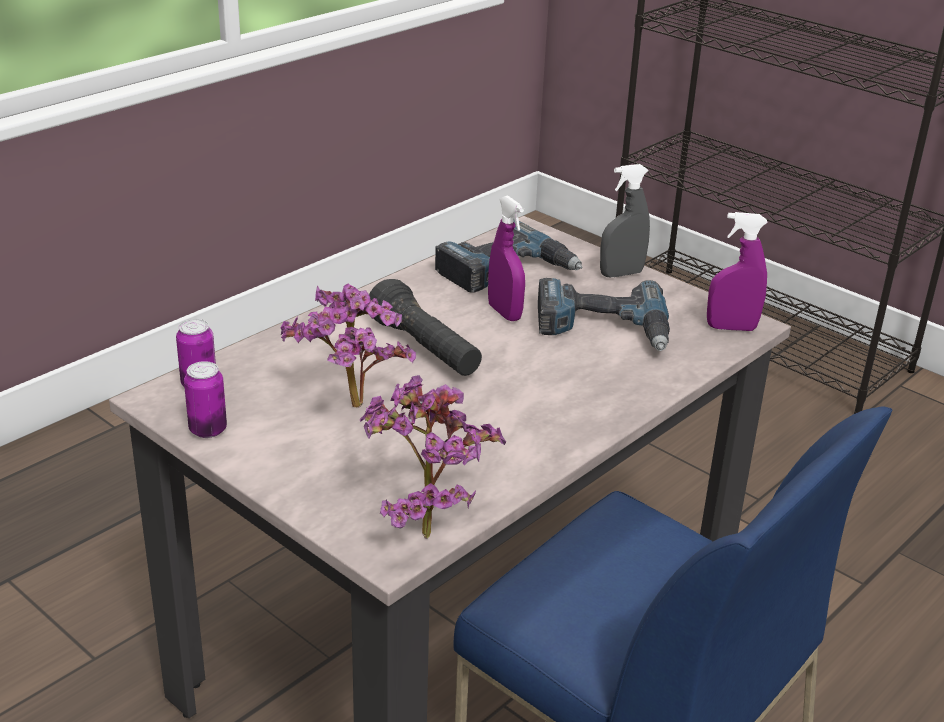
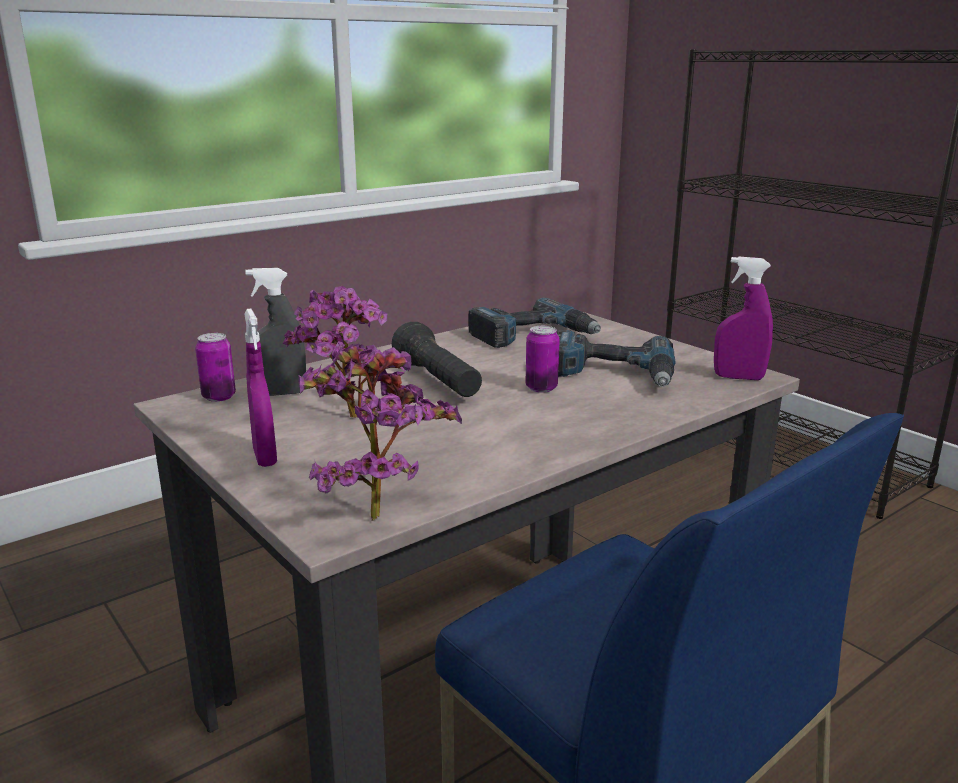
camera: 10 degrees right, 10 degrees down
can [184,361,227,438] -> can moved to [525,326,560,393]
purple spray bottle [488,195,525,321] -> purple spray bottle moved to [245,309,277,467]
grey spray bottle [600,164,650,277] -> grey spray bottle moved to [245,268,306,396]

